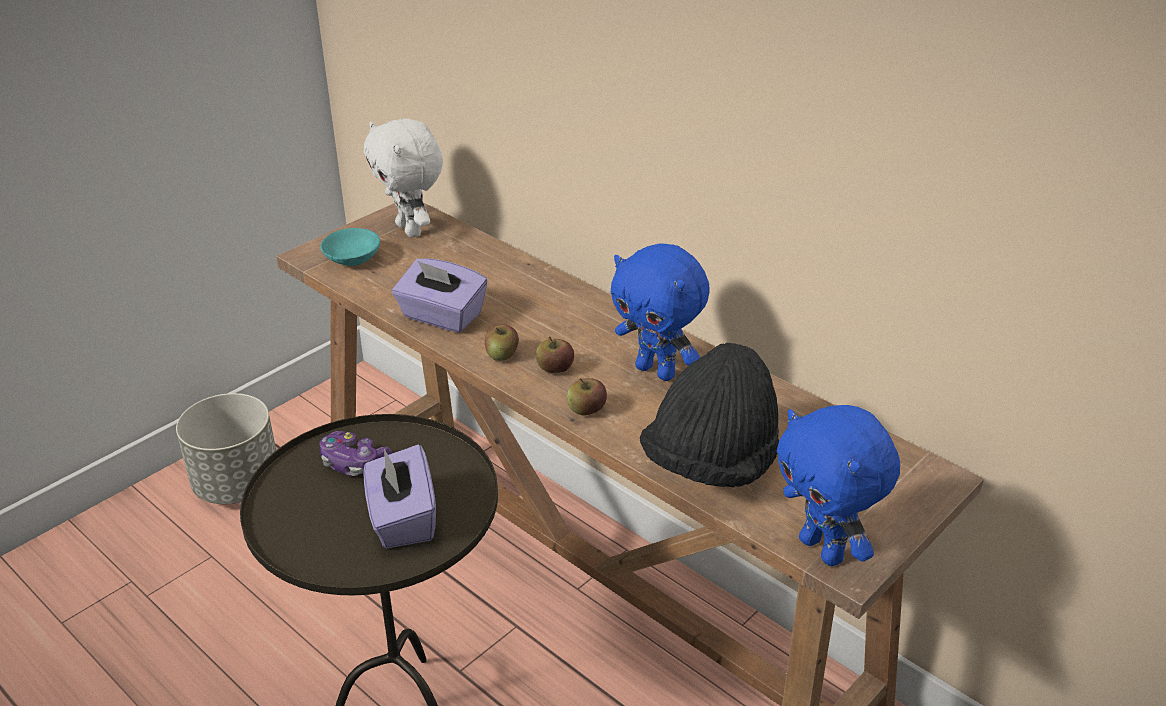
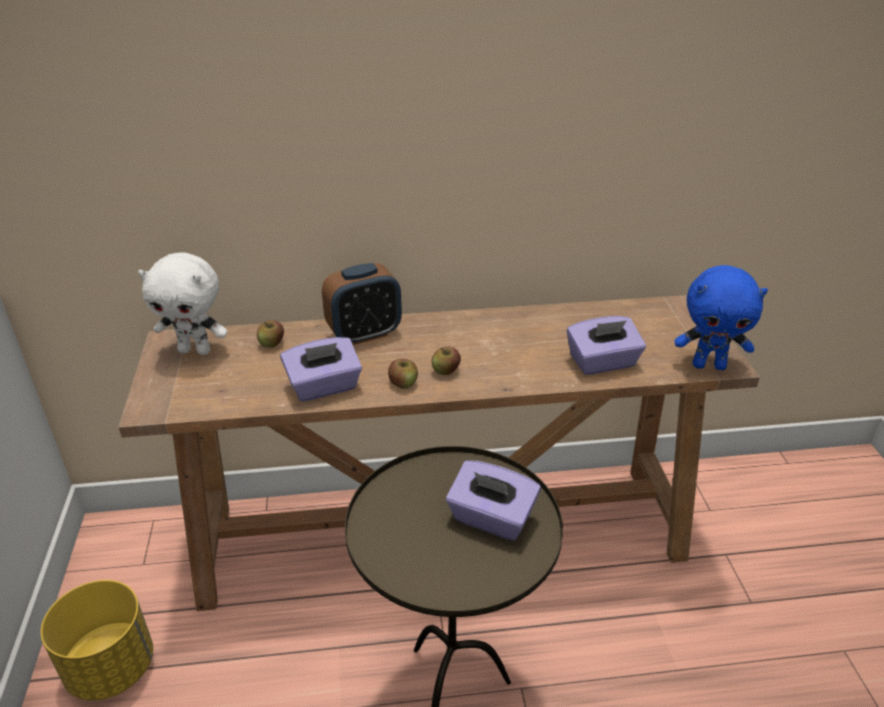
camera: 50 degrees left, 0 degrees up
grey planter [176,393,276,504] -> yellow planter [41,580,153,701]
game controller [319,431,391,476] -> none
turquoise bowl [320,228,380,266] -> none
apple [567,378,607,416] -> apple moved to [257,320,284,348]
blue plush toy [611,243,710,381] -> none
black hat [640,342,779,487] -> purple tissue box [567,316,646,375]
none -> alarm clock [322,263,402,345]

